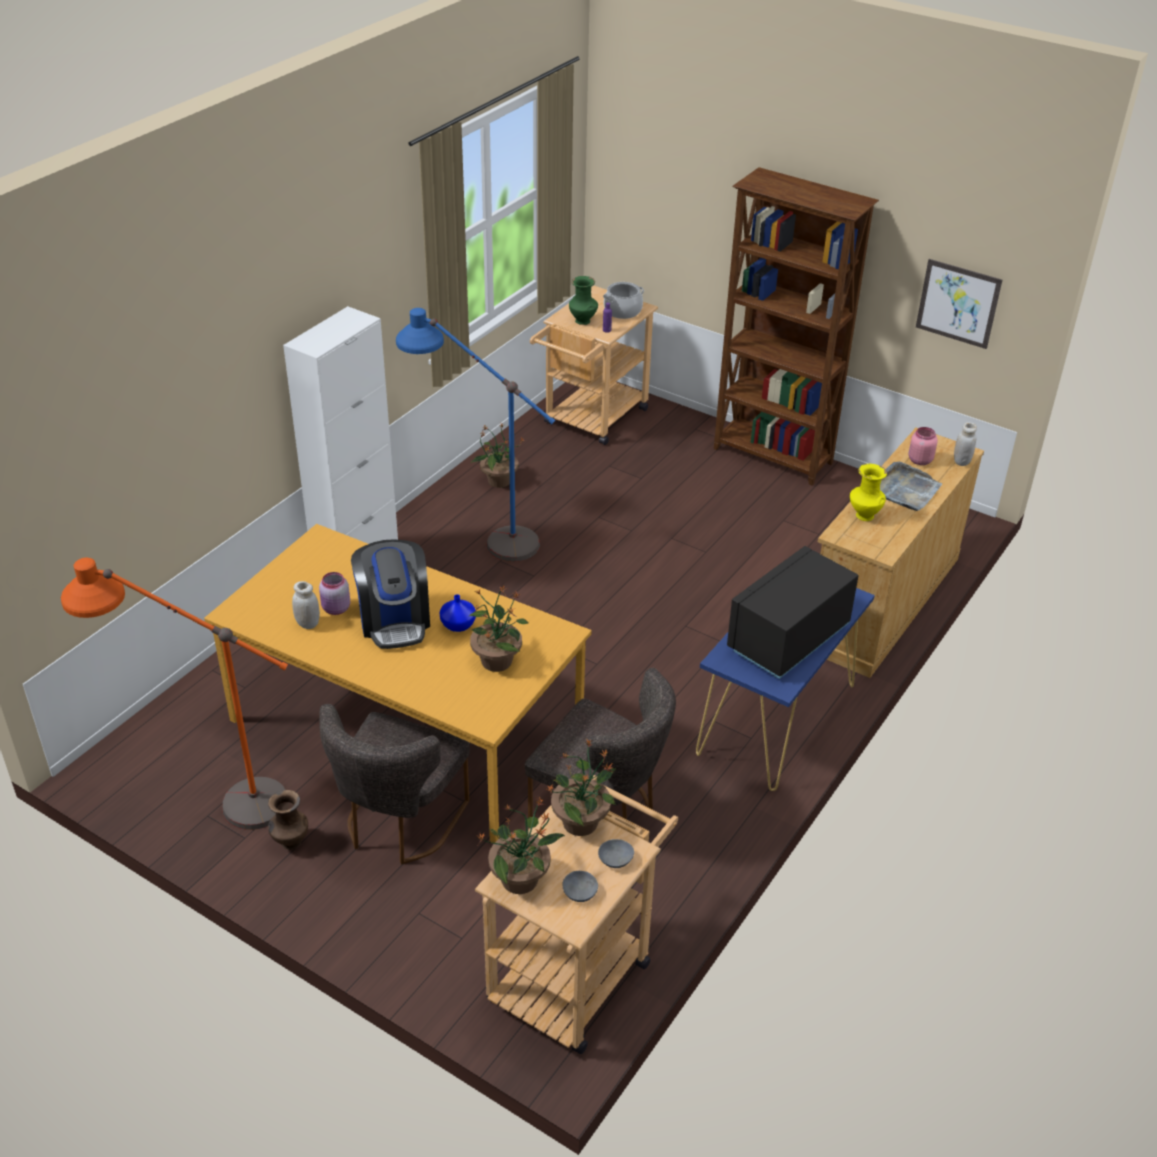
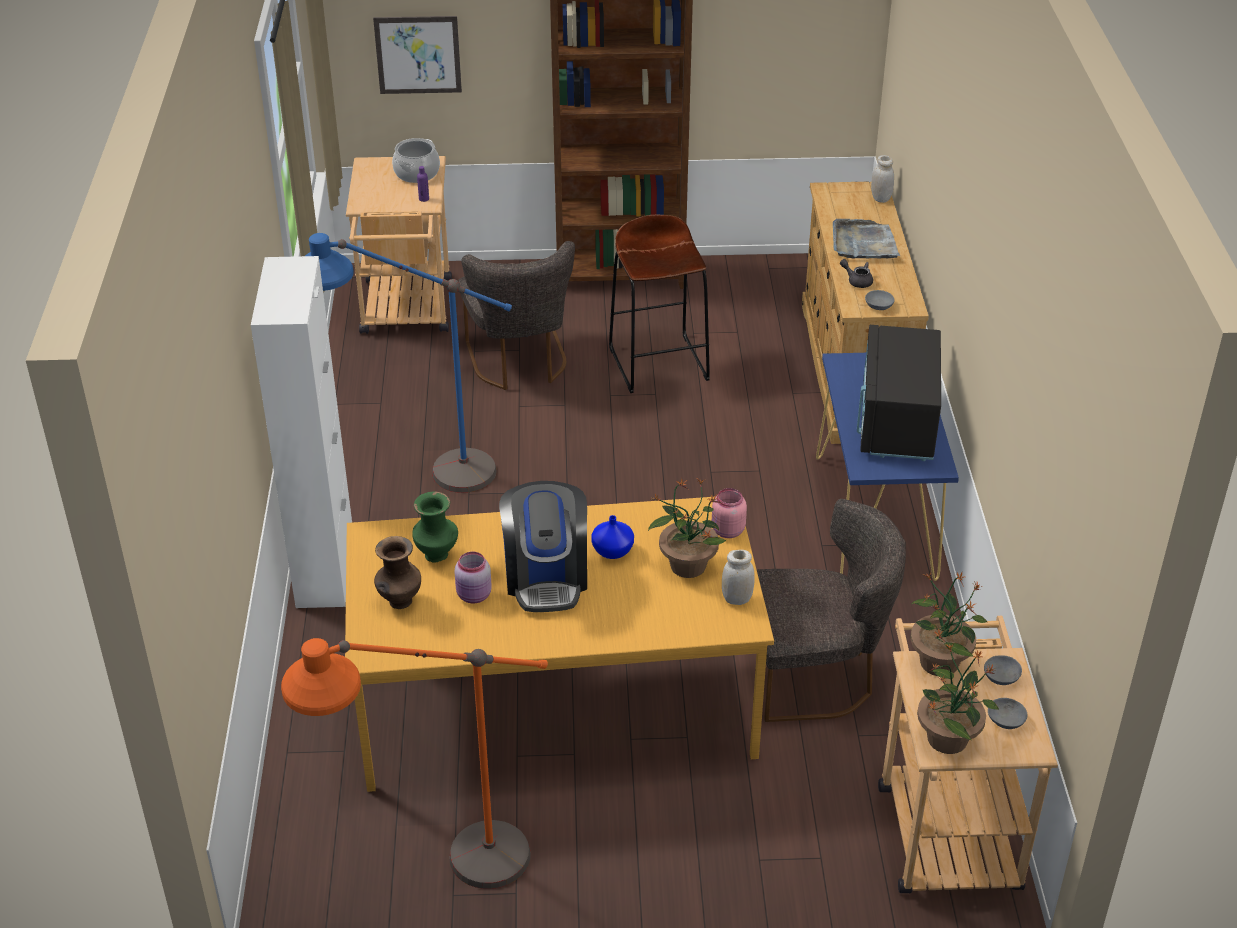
camera: 35 degrees left, 0 degrees up
brown vase [268,790,308,850] -> brown vase moved to [374,536,421,609]
white jar [292,581,320,629] -> white jar moved to [722,550,755,605]
grey chair [319,704,470,865] -> grey chair moved to [458,241,575,390]
coffee machine [351,539,430,649] -> coffee machine turned 45 degrees clockwise [499,481,587,612]
potted plant [471,422,524,488] -> none
green vase [569,276,598,325] -> green vase moved to [412,492,458,563]
yellow vase [850,464,887,521] -> grey teapot [840,259,873,288]
pink jar [909,427,938,465] -> pink jar moved to [712,488,747,538]
picture [916,259,1002,349] -> picture moved to [373,16,462,94]
none -> brown stool [609,215,710,393]
none -> grey bowl [865,290,895,310]

